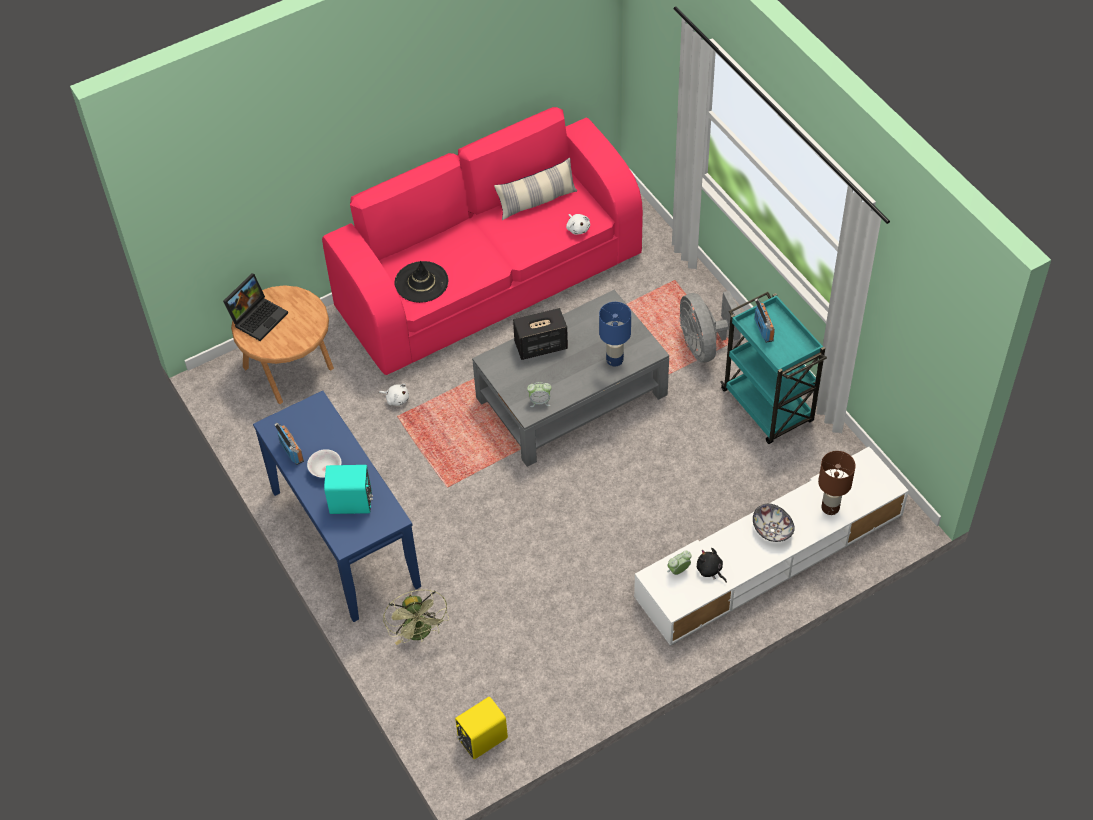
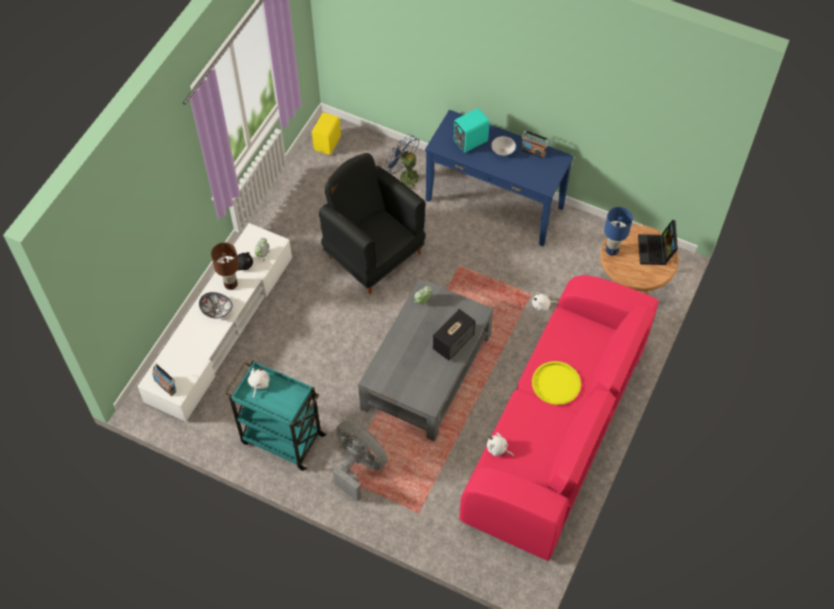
camera: 145 degrees right, 5 degrees up
green fan [383,590,449,645] -> blue fan [385,135,420,190]
black hat [394,261,448,303] -> none
pillow [494,158,577,220] -> none
blue table lamp [599,302,631,366] -> blue table lamp moved to [604,207,633,256]
radio [754,299,775,343] -> radio moved to [152,364,176,396]
brown table lamp [818,451,856,515] -> brown table lamp moved to [211,243,239,290]
none -> white plush toy [248,367,270,398]
none -> black armchair [319,153,426,294]
none -> yellow tray [532,361,581,405]

